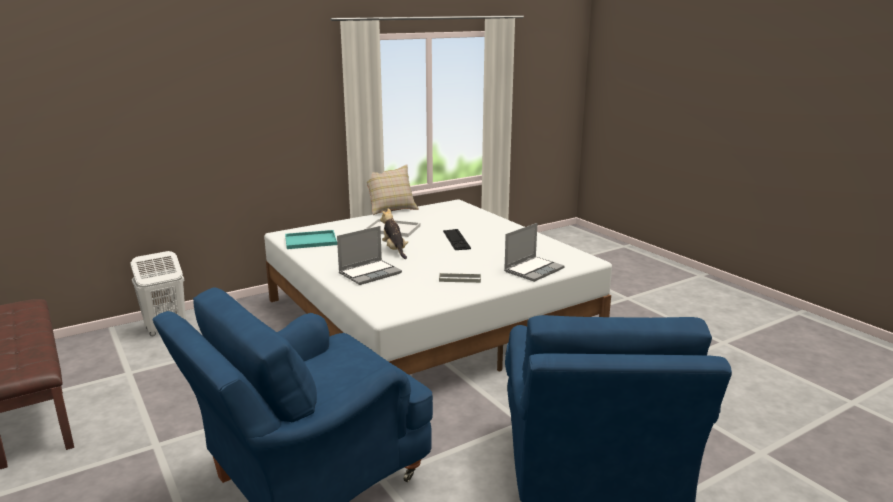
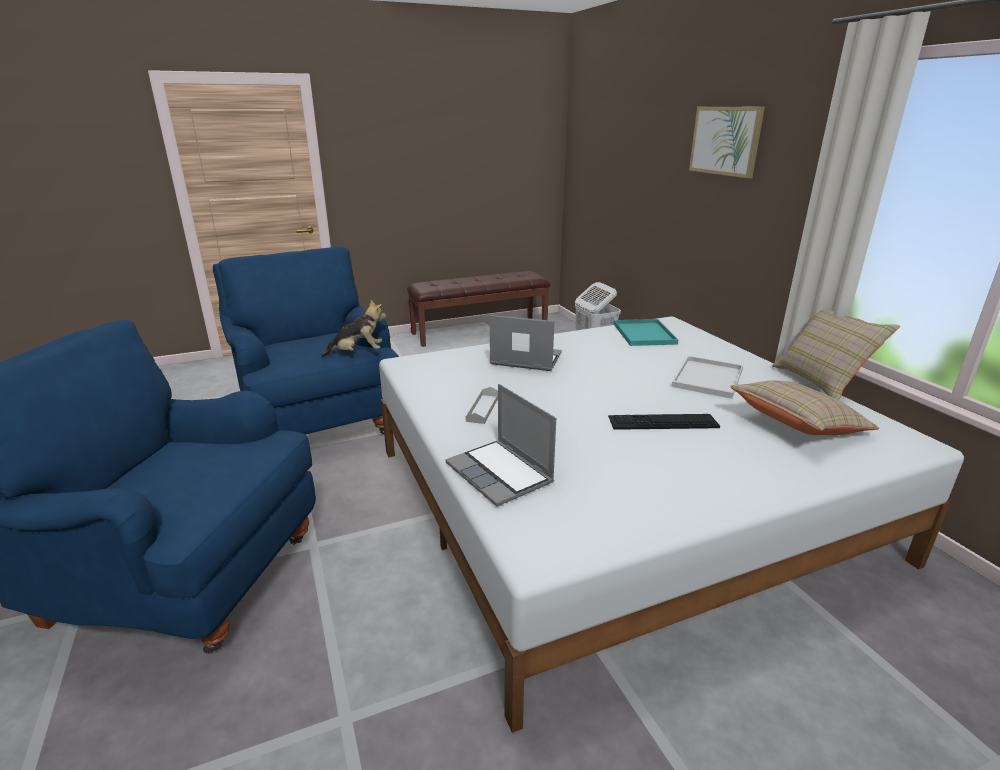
camera: 100 degrees right, 5 degrees up
laptop [337,226,402,285] -> laptop turned 135 degrees clockwise [490,315,562,371]
plush toy [380,208,408,259] -> plush toy moved to [321,300,386,357]
none -> picture [689,107,765,178]
none -> beige pillow [730,381,879,435]

